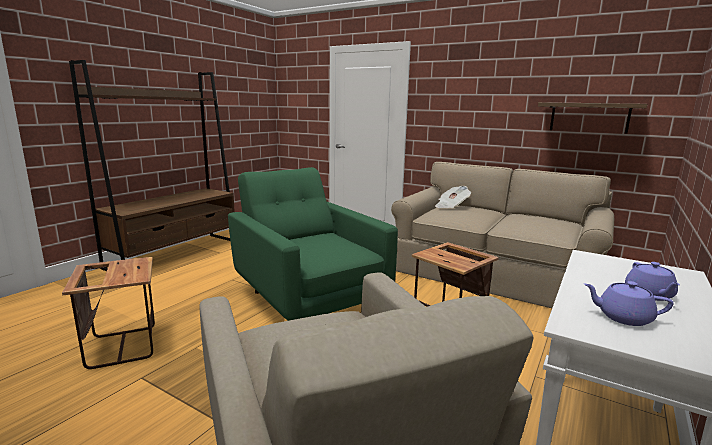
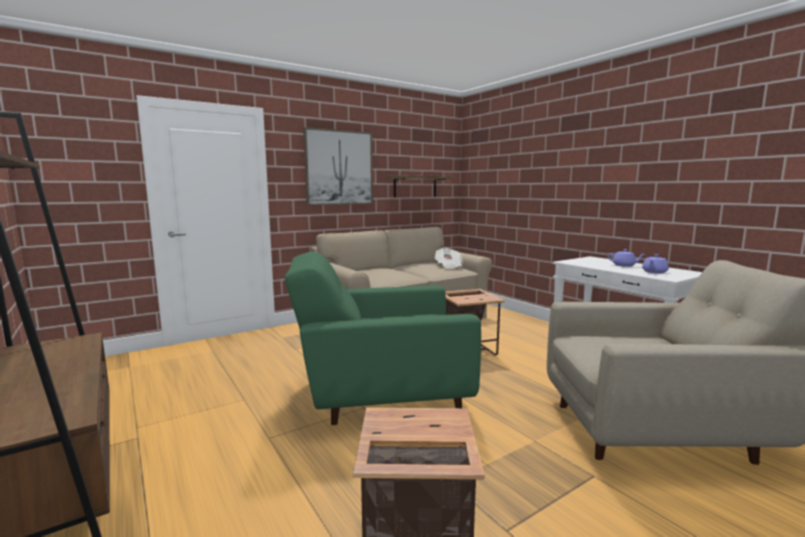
camera: 65 degrees left, 5 degrees down
newspaper [435,186,471,208] -> newspaper moved to [435,247,462,269]
none -> picture [303,127,373,205]

